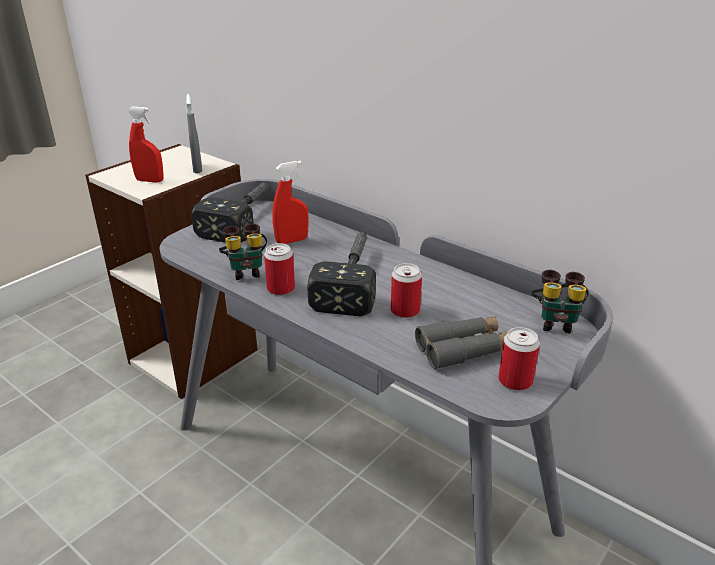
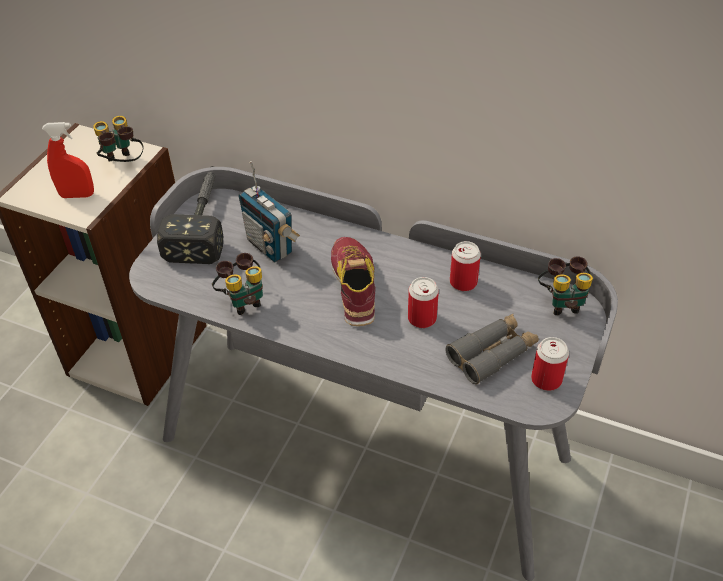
camera: 15 degrees left, 15 degrees up
grey spray bottle [186,94,202,173] -> binoculars [93,116,144,162]
can [264,243,295,295] -> can moved to [450,241,481,291]
red spray bottle [272,161,309,244] -> radio [238,161,300,262]
hammer [307,232,376,316] -> shoe [331,237,376,326]

